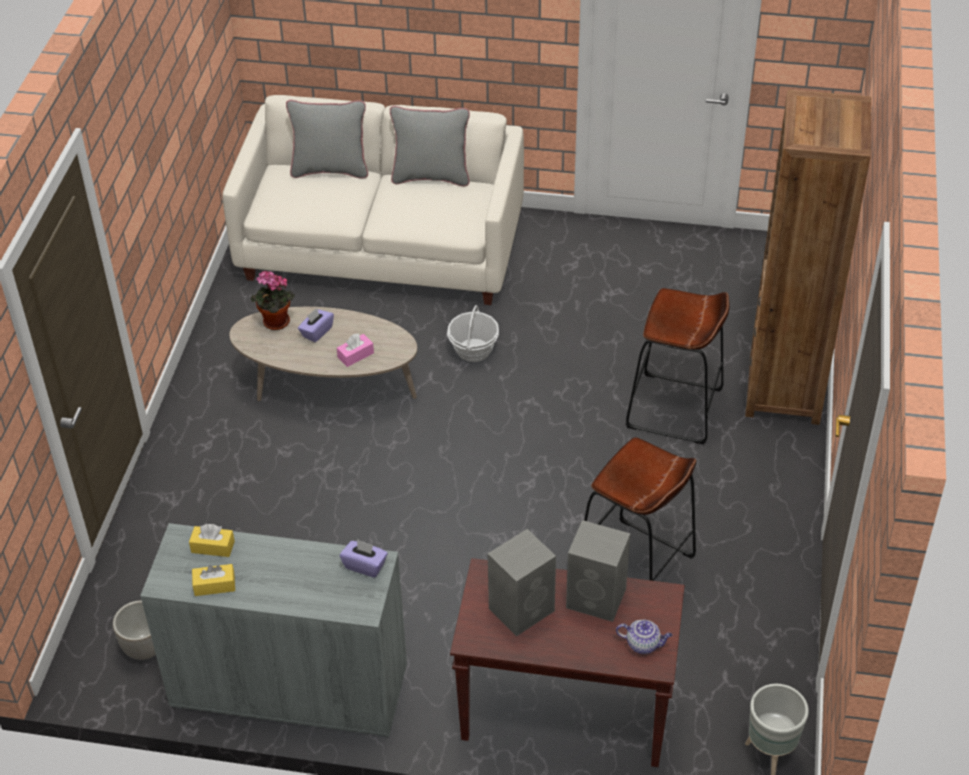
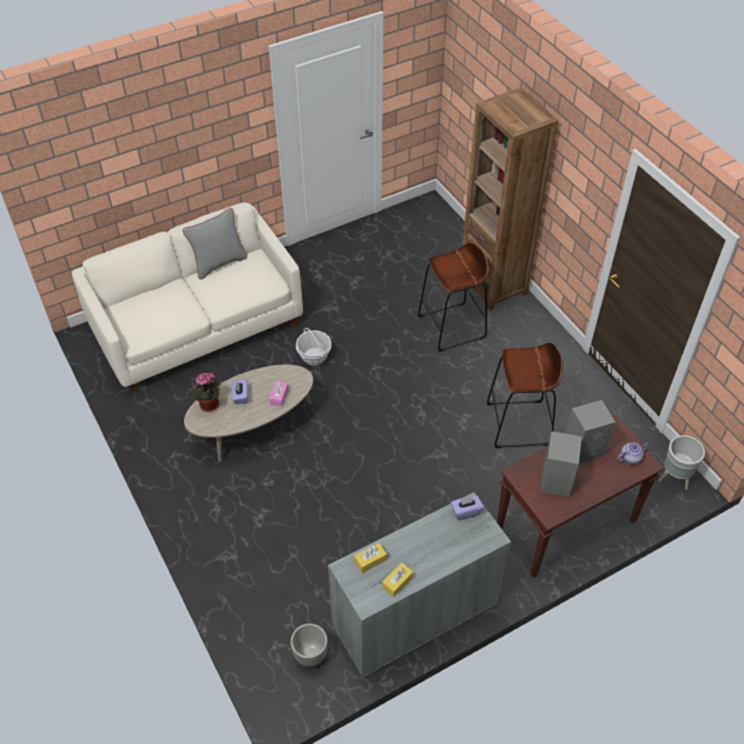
camera: 40 degrees left, 5 degrees up
grey pillow [286,100,368,179] -> none

